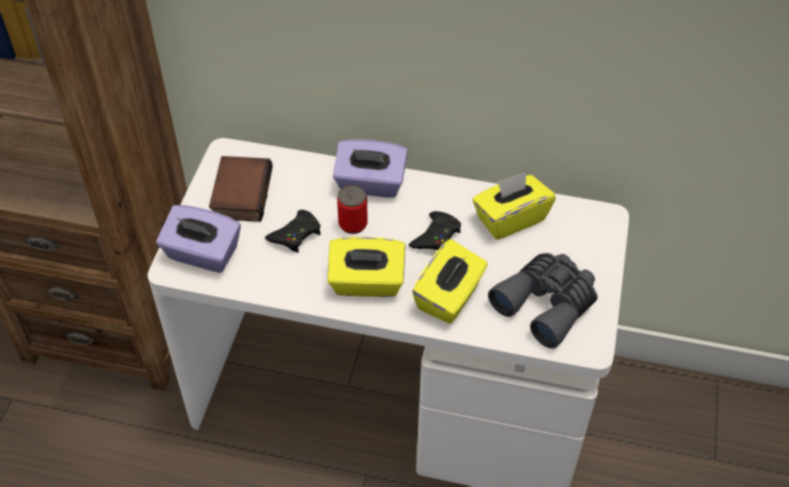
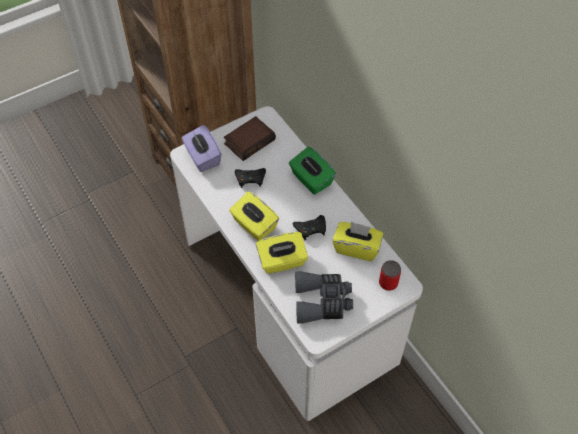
camera: 45 degrees right, 5 degrees up
purple tissue box [333,139,408,198] -> green tissue box [289,147,336,195]
can [337,185,368,234] -> can moved to [379,260,401,291]

